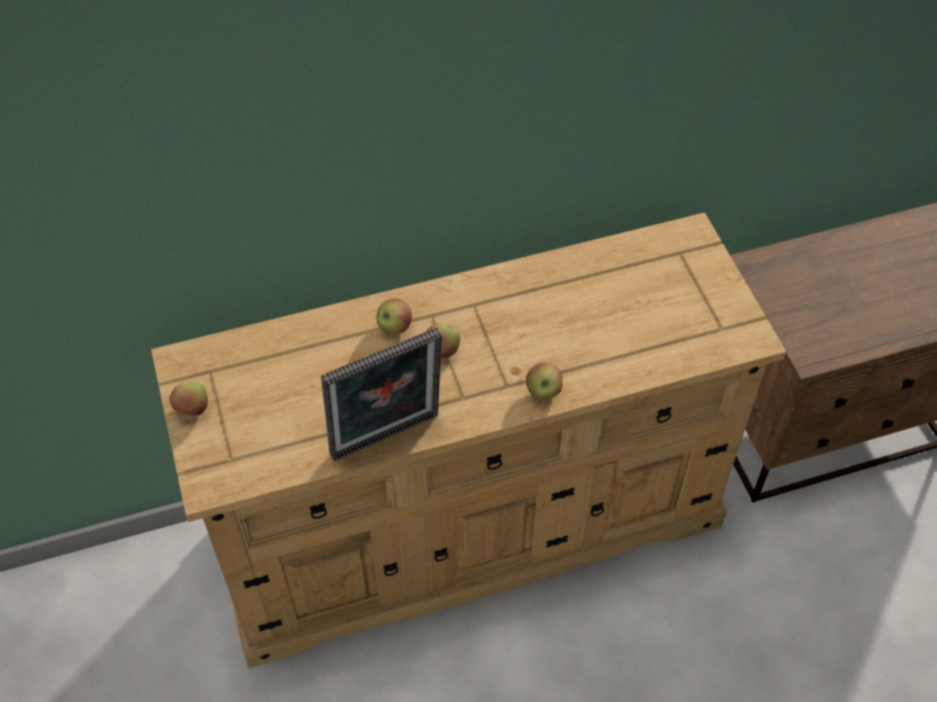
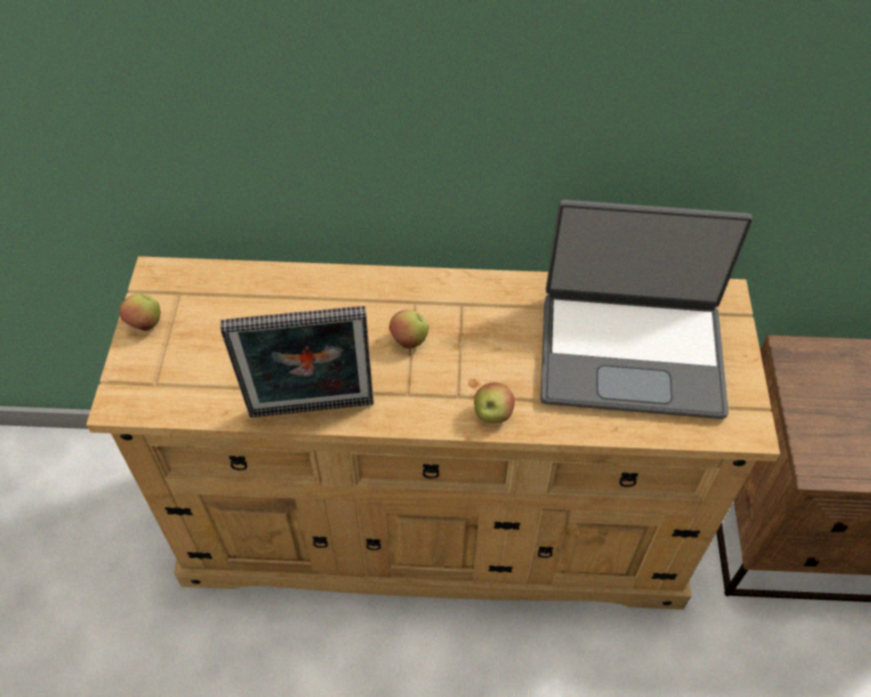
camera: 20 degrees right, 0 degrees up
apple [377,298,412,334] -> none
none -> laptop [540,200,753,419]

